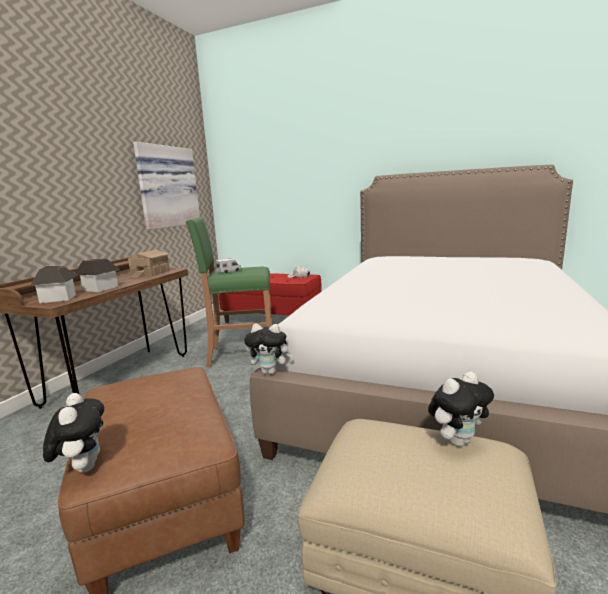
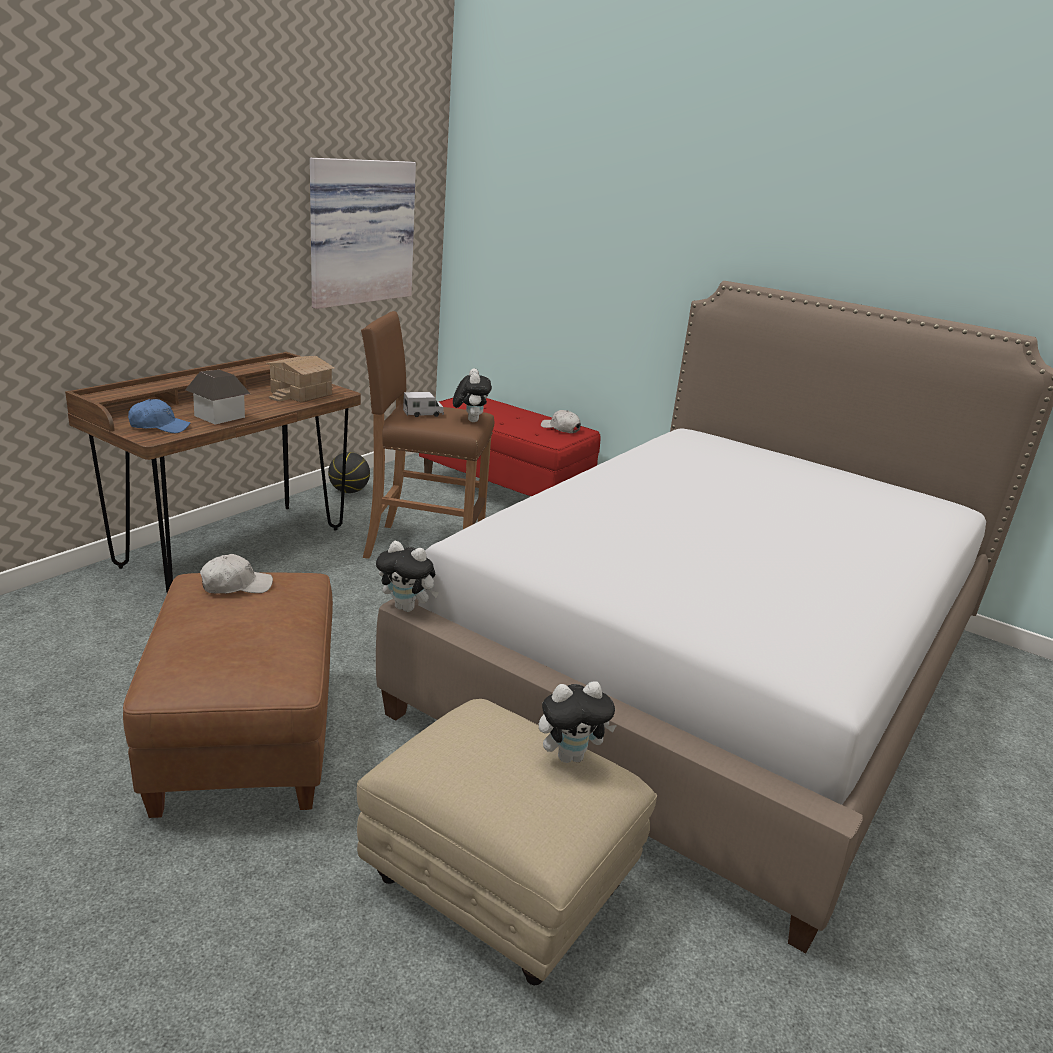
camera: 10 degrees right, 10 degrees up
toy house [31,265,77,303] -> blue cap [128,399,190,433]
plush toy [43,393,104,473] -> plush toy moved to [453,368,492,422]
green stool [186,217,272,367] -> brown stool [361,311,494,559]
none -> white cap [200,554,273,594]
none -> basketball [328,452,370,493]

